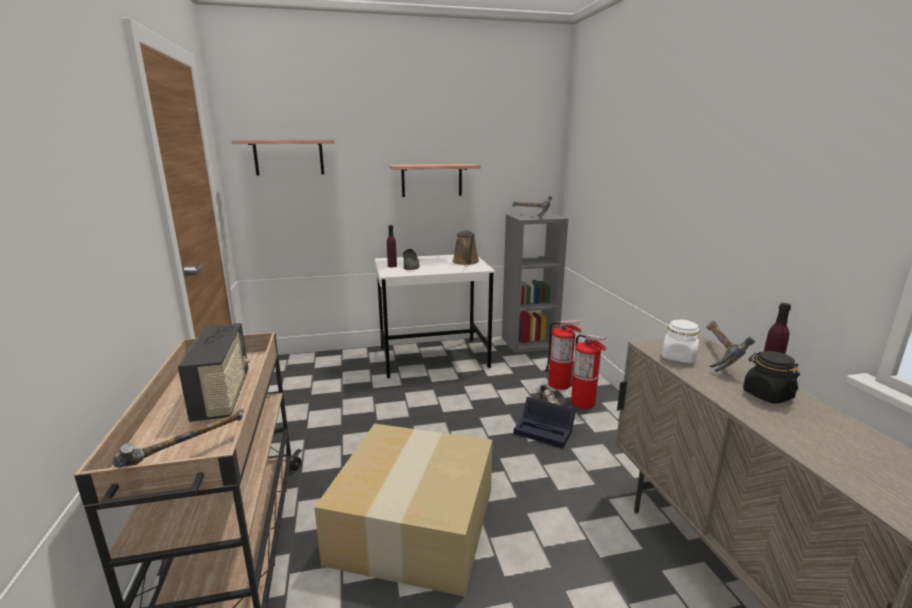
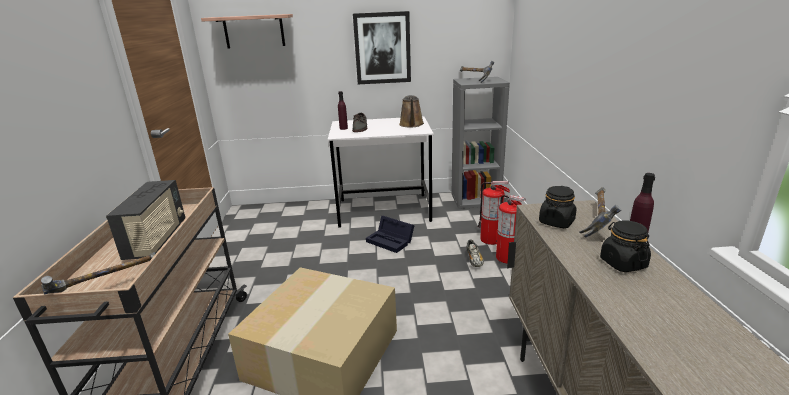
camera: 10 degrees right, 5 degrees up
shelf [389,164,480,197] -> picture [353,11,411,84]
black storage box [513,397,576,448] -> black storage box moved to [366,216,415,253]
white jar [662,319,699,363] -> black jar [539,186,577,228]

